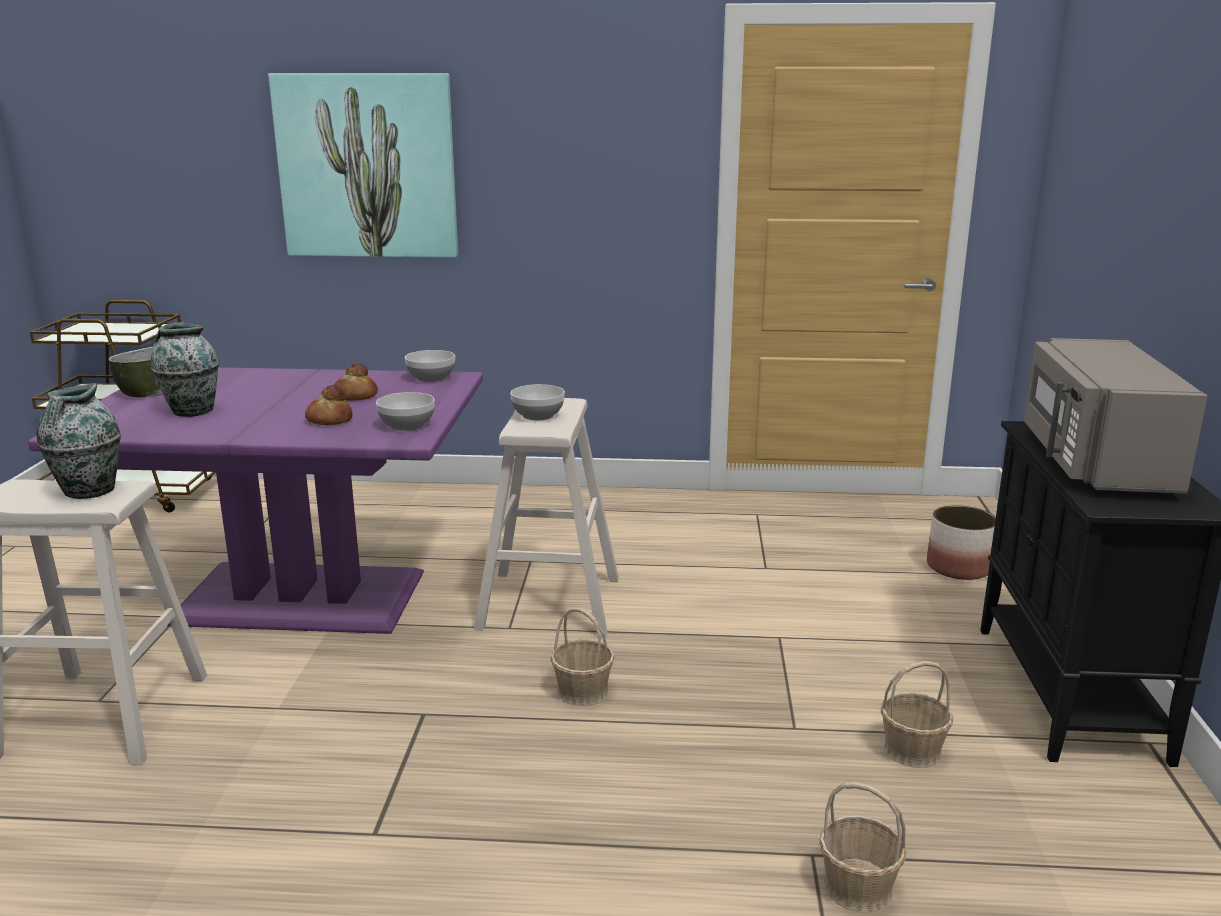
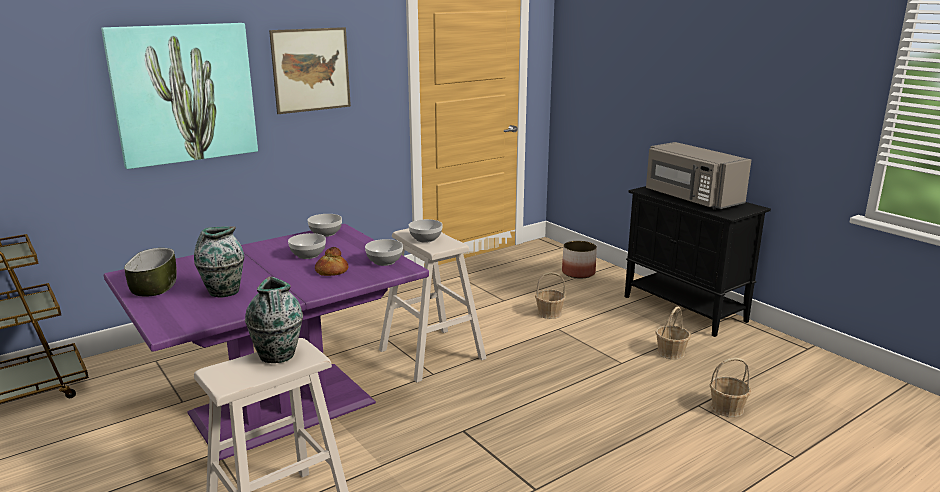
camera: 40 degrees left, 0 degrees up
bread [334,363,378,401] -> bowl [288,233,326,259]
basket [550,607,615,706] -> basket moved to [535,272,566,319]
none -> picture [269,27,351,114]

